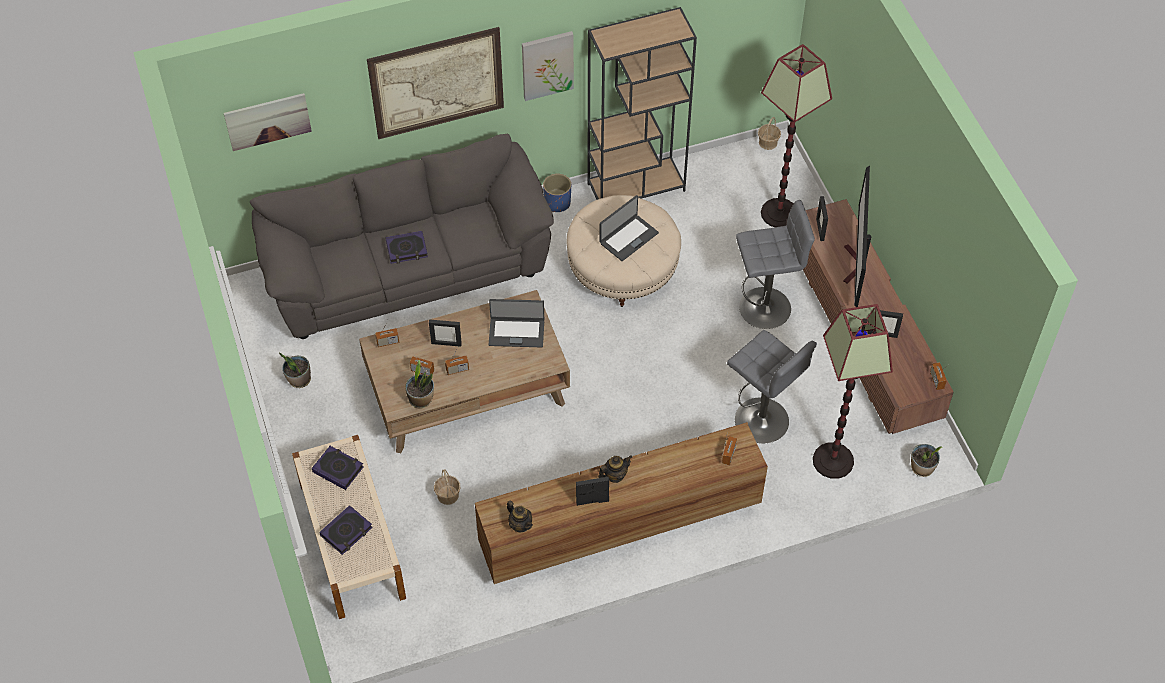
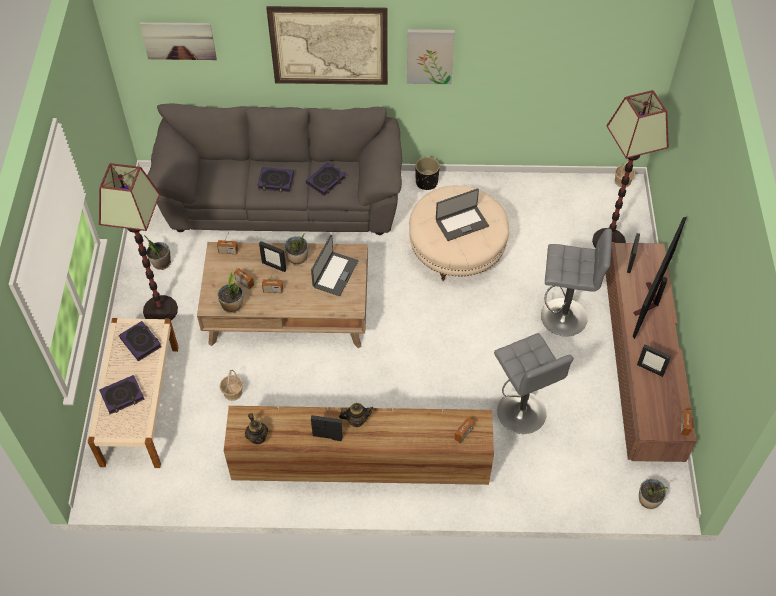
camera: 20 degrees right, 0 degrees up
laptop [489,299,544,347] -> laptop turned 90 degrees counterclockwise [311,235,358,296]
blue planter [543,174,571,212] -> black planter [415,157,440,190]
bookcase [587,7,697,200] -> none
floor lamp [813,304,893,479] -> floor lamp moved to [99,163,178,320]
none -> potted plant [284,233,308,265]
none -> book [306,162,346,196]

